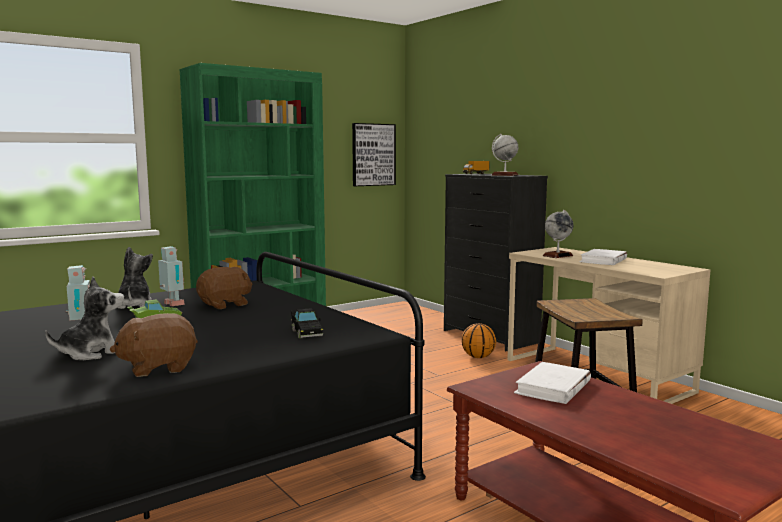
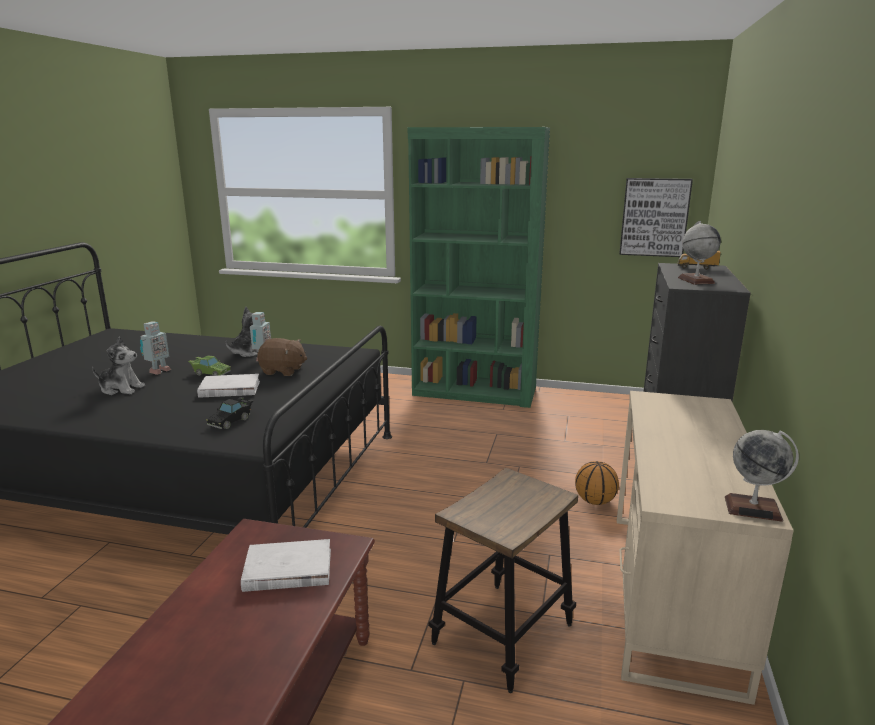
camera: 50 degrees right, 10 degrees up
brown plush toy [110,313,198,377] -> none
globe [543,210,573,258] -> globe moved to [725,430,799,522]
white book [579,249,627,265] -> white book moved to [197,374,260,398]

